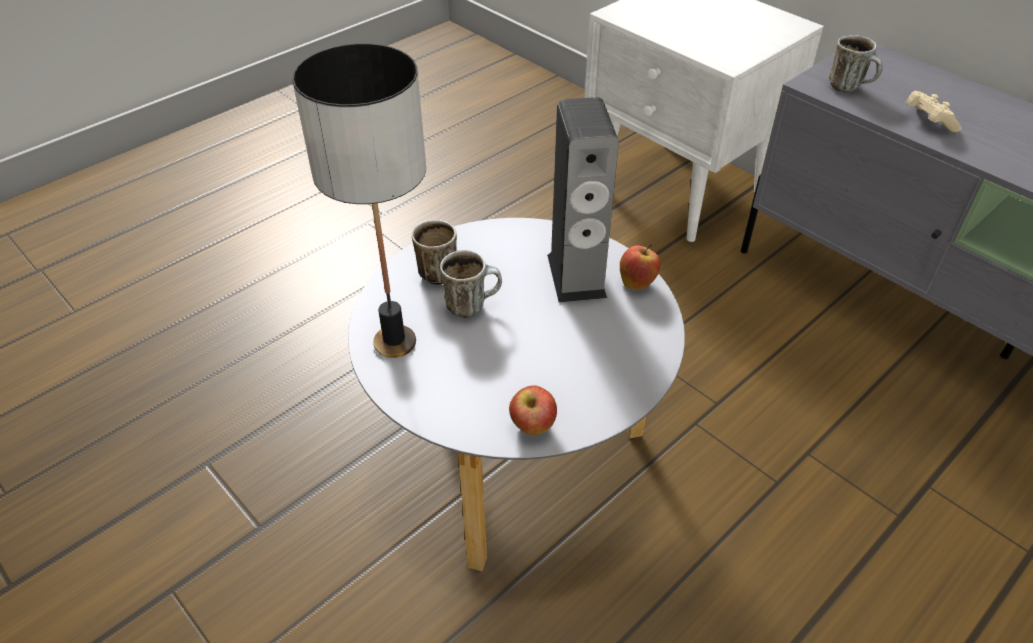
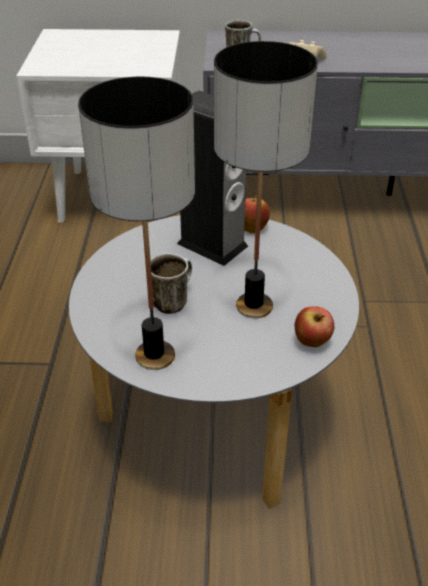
camera: 45 degrees left, 5 degrees down
mug [412,220,457,285] -> none
none -> table lamp [214,41,318,318]

